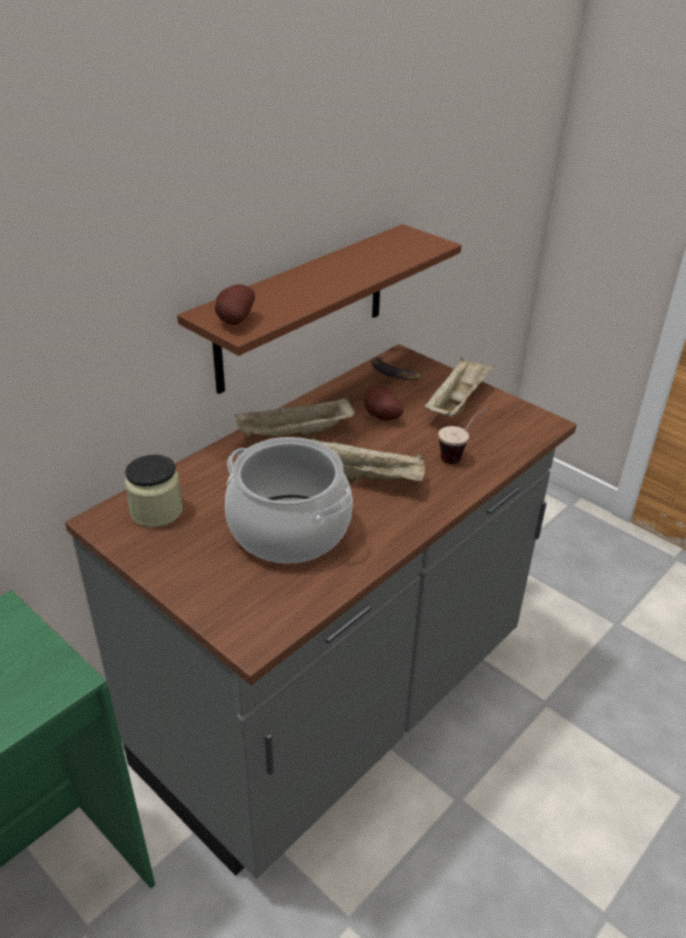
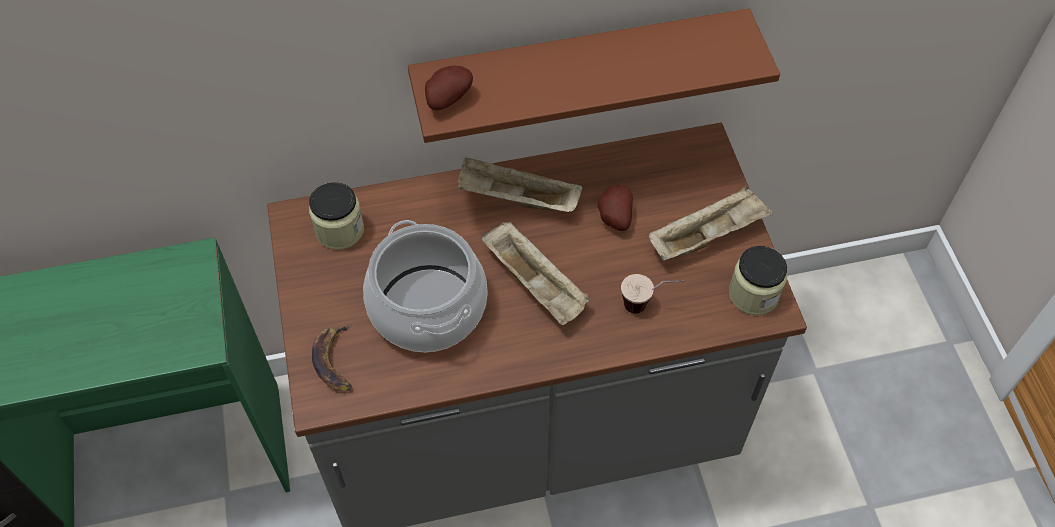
camera: 35 degrees right, 20 degrees up
banana [371,356,422,380] -> banana moved to [312,324,352,391]
none -> jar [729,246,787,315]

